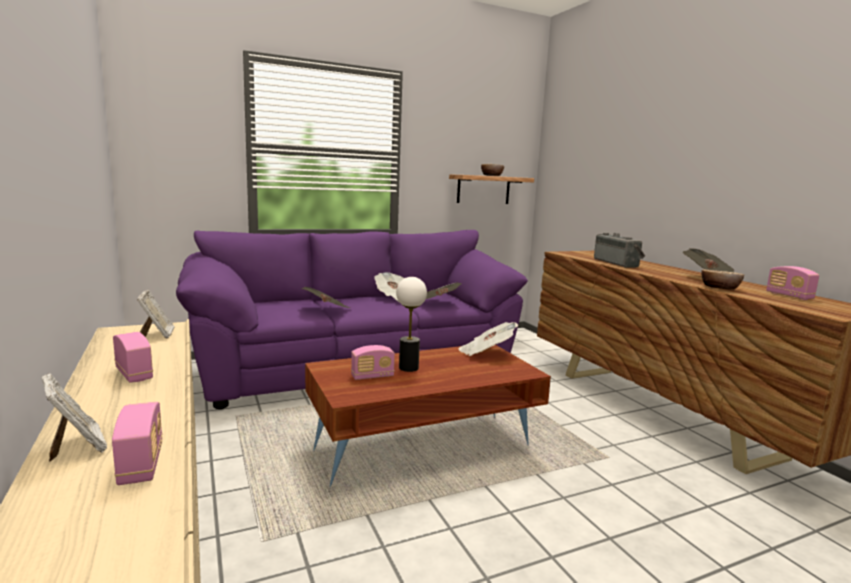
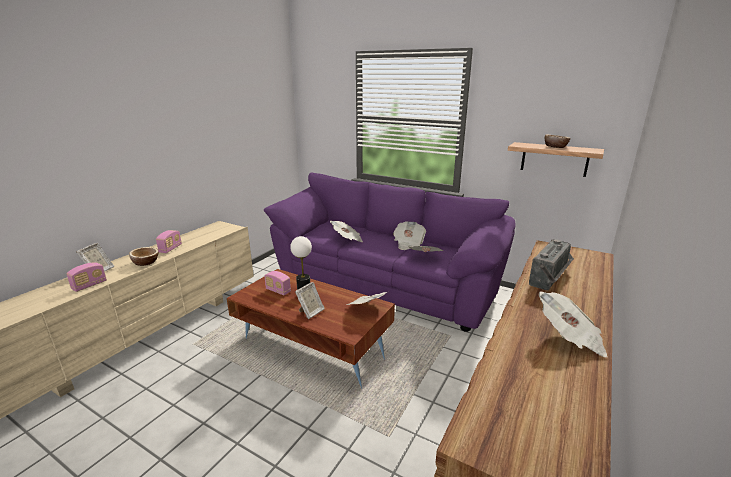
camera: 55 degrees right, 10 degrees up
picture frame [137,290,174,339] -> picture frame moved to [295,282,325,319]
bowl [701,270,744,290] -> bowl moved to [129,247,158,266]
radio [766,266,819,300] -> none

